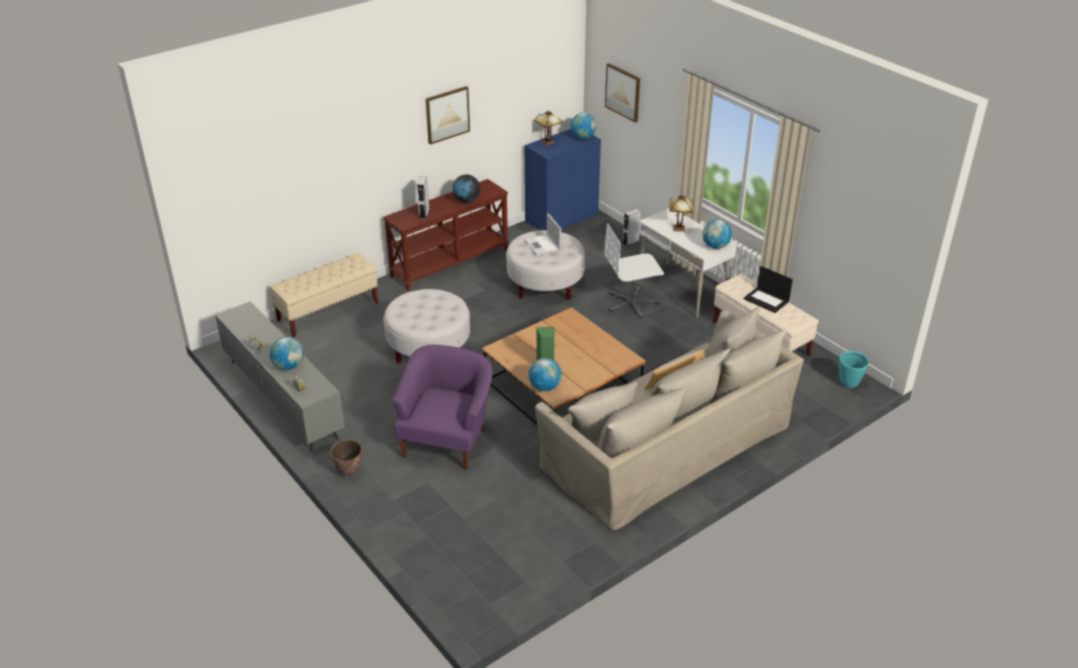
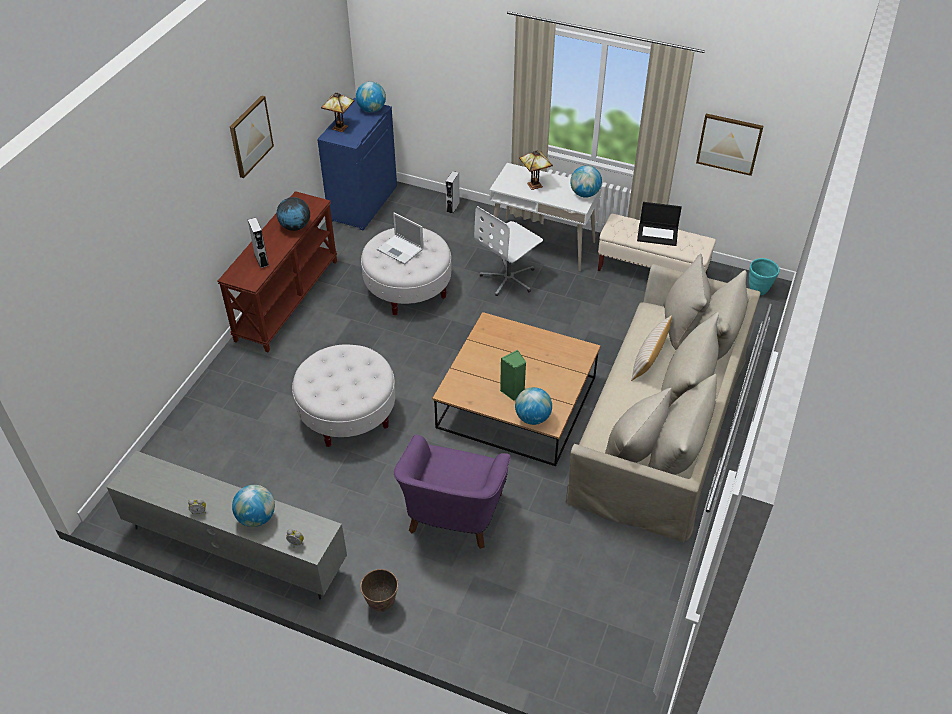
camera: 30 degrees left, 10 degrees up
beige bench [270,253,378,337] -> none
purple armchair [392,345,492,469] -> purple armchair turned 150 degrees counterclockwise [394,435,511,549]
picture [605,63,640,122] -> picture moved to [696,114,764,176]

